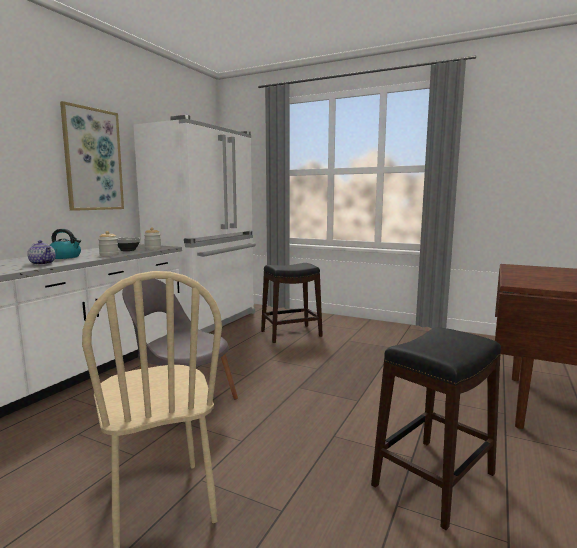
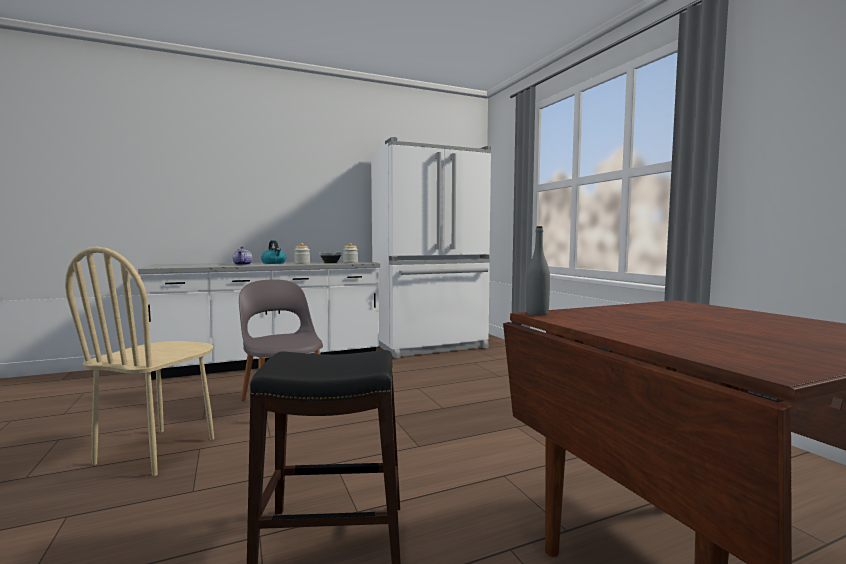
camera: 40 degrees right, 5 degrees down
picture [60,101,124,211] -> none
black stool [261,263,323,343] -> none
none -> grey bottle [526,226,550,316]

